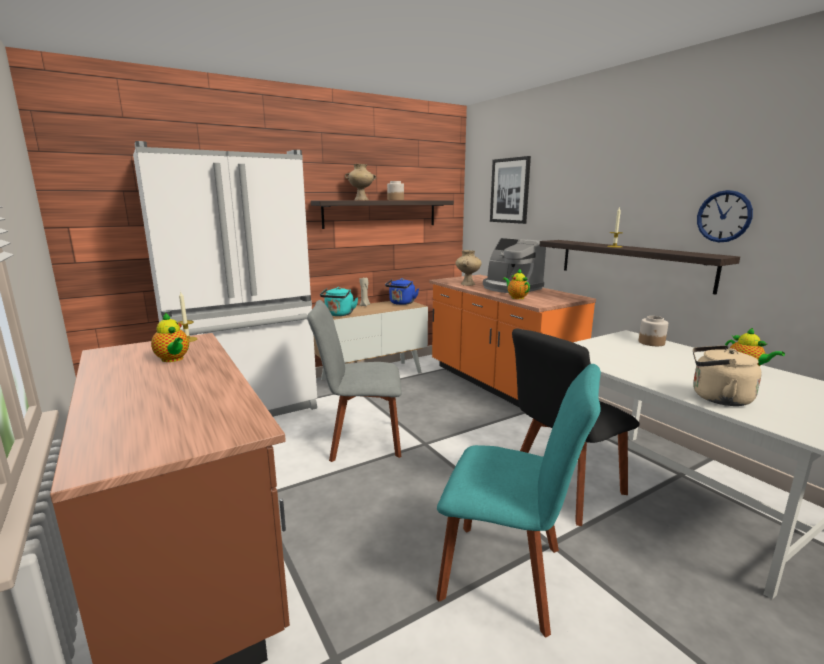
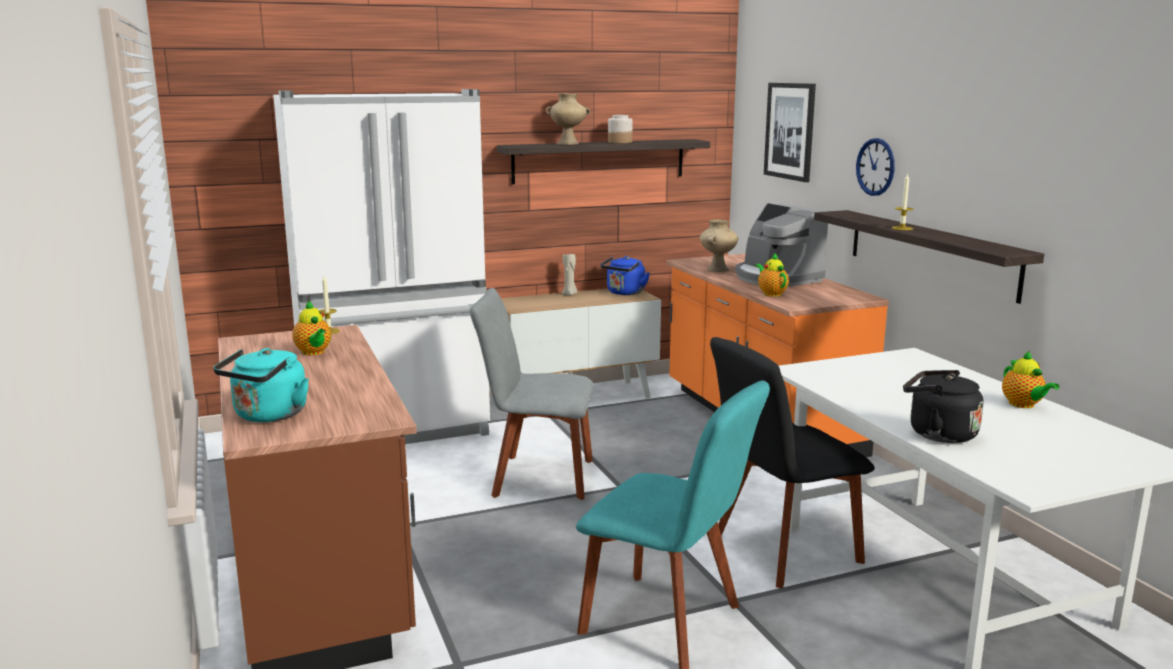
camera: 10 degrees right, 0 degrees up
turquoise kettle [320,287,358,316] -> turquoise kettle moved to [213,348,309,422]
jar [639,316,668,346] -> none
beige kettle [693,345,762,406] -> black kettle [903,370,984,443]
wall clock [697,190,753,243] -> wall clock moved to [856,138,895,196]

